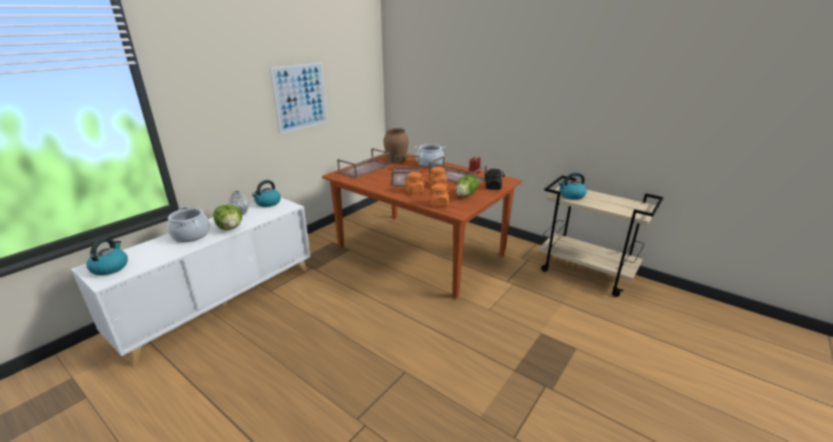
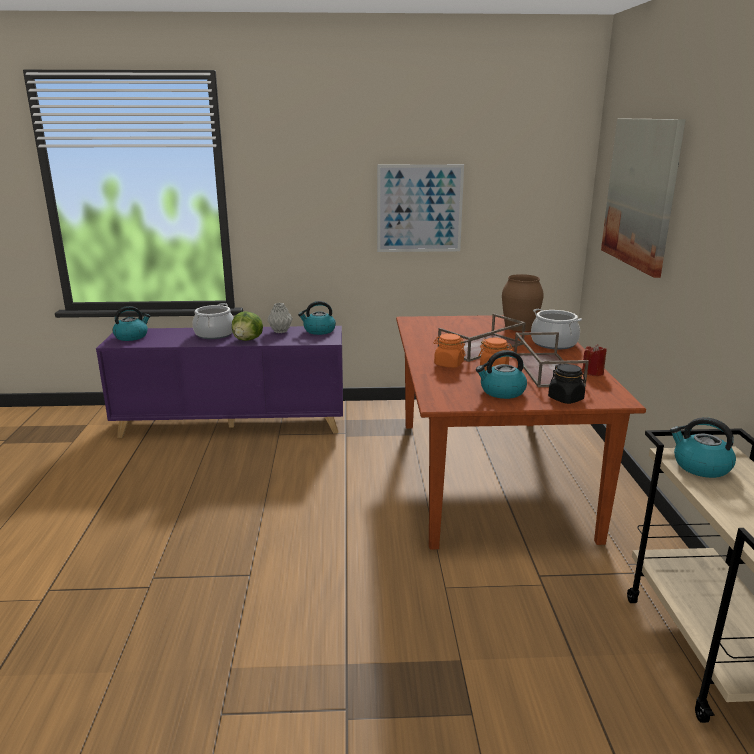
camera: 50 degrees right, 5 degrees down
white cabinet [71,198,311,367] -> purple cabinet [96,326,343,438]
brown tray [337,148,390,178] -> none
orange jar [429,183,451,207] -> none
lettuce [456,175,479,197] -> kettle [476,350,527,399]
none -> picture [601,119,686,278]

